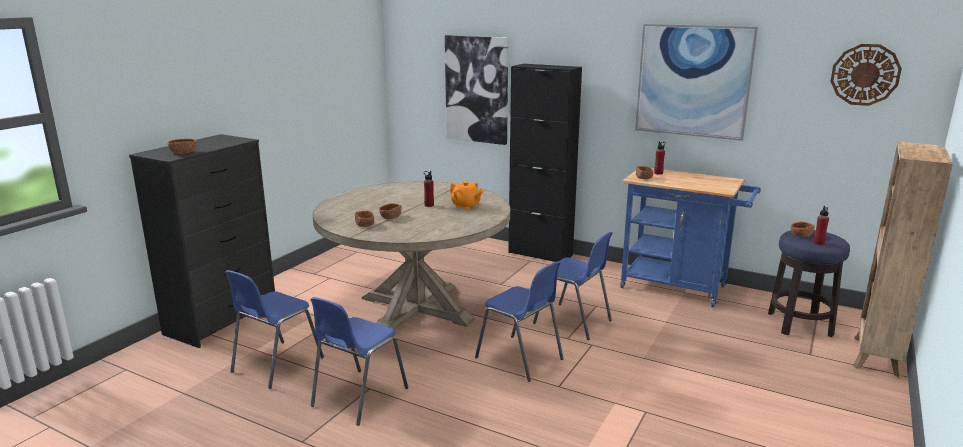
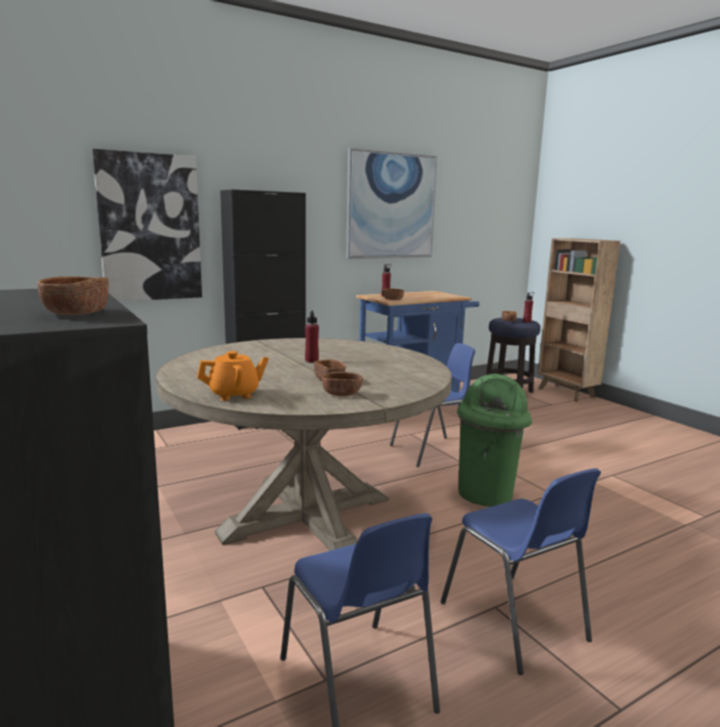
camera: 60 degrees left, 5 degrees down
orange teapot [450,181,483,210] -> orange teapot moved to [197,351,269,401]
blue chair [475,261,564,382] -> green trash can [457,374,532,507]
wall clock [830,44,902,106] -> none

